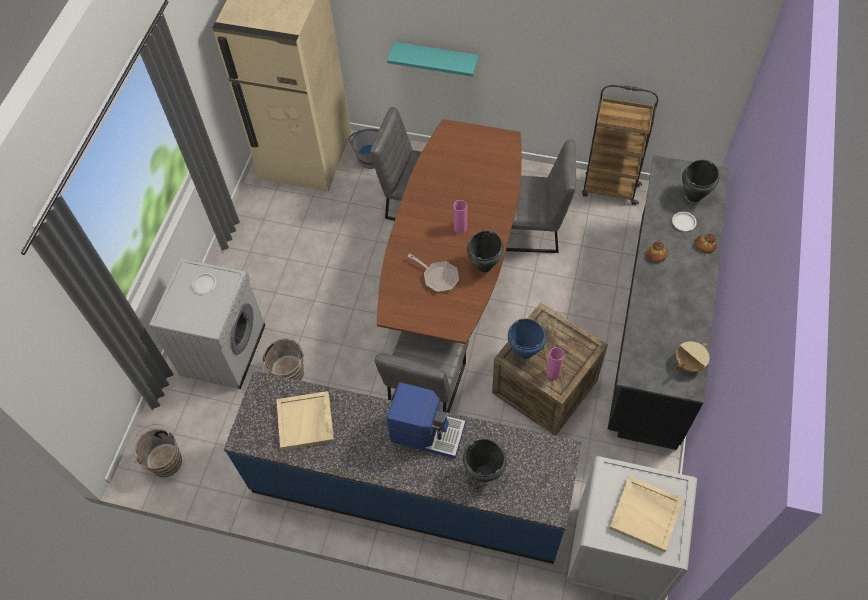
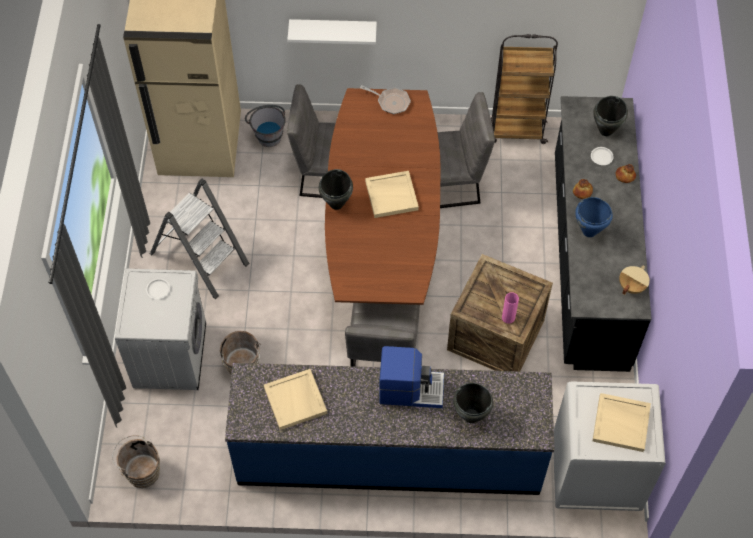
camera: 15 degrees left, 0 degrees up
turquoise shelf [387,42,479,77] -> white shelf [287,19,377,45]
frying pan [408,253,459,292] -> frying pan moved to [360,85,411,114]
pink vase [453,200,467,234] -> beige tray [365,171,419,218]
black cooking pot [467,230,504,272] -> black cooking pot moved to [319,169,353,210]
blue cooking pot [508,318,546,359] -> blue cooking pot moved to [575,197,613,237]
none -> grey step ladder [149,179,249,299]

